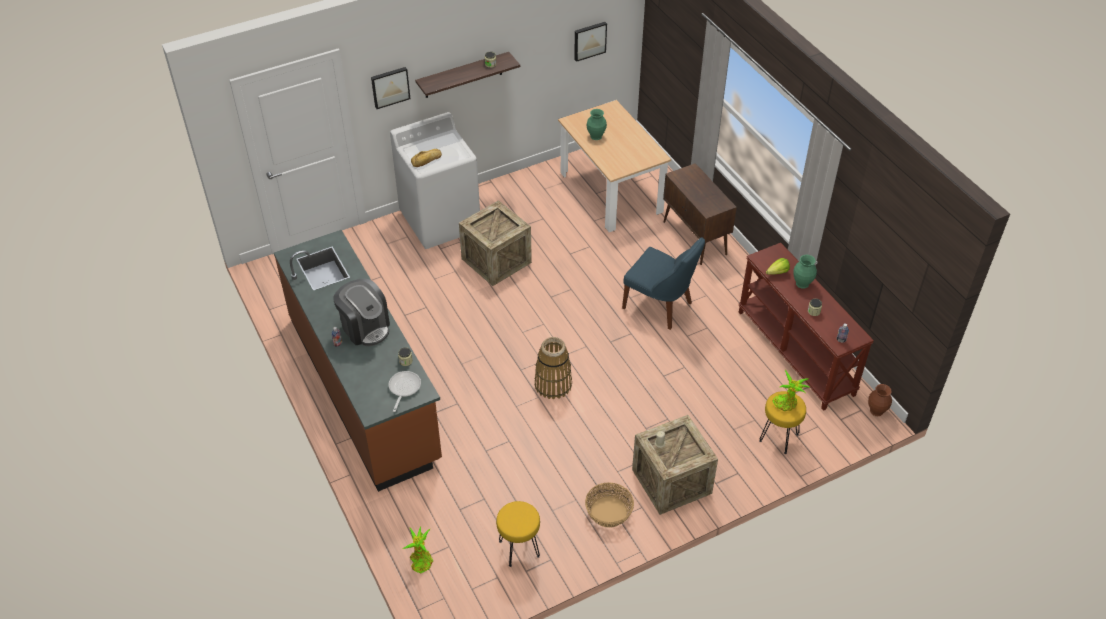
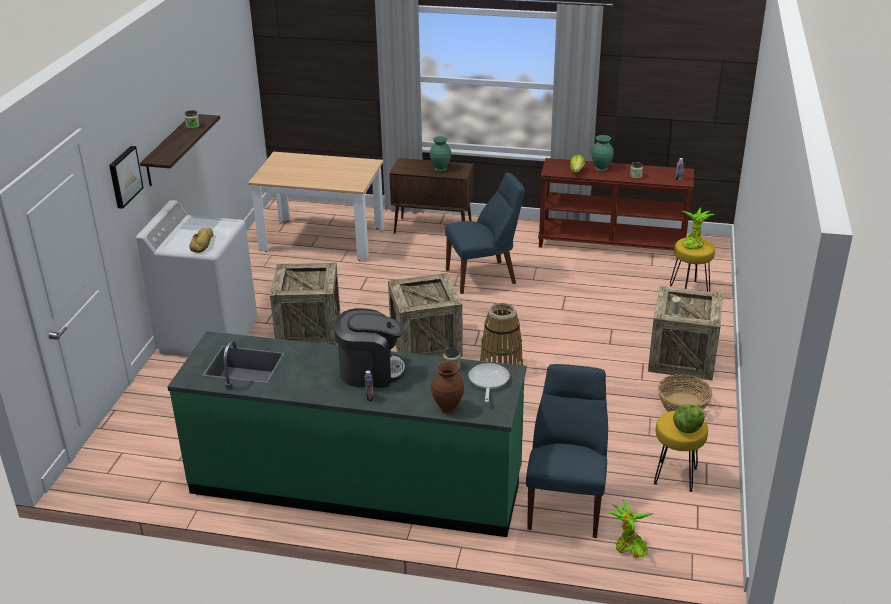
camera: 50 degrees left, 15 degrees down
brown counter [274,230,442,492] -> green counter [167,331,526,537]
frying pan [389,371,421,412] -> frying pan turned 45 degrees clockwise [469,363,510,403]
picture [574,22,607,62] -> none
green vase [587,109,607,140] -> green vase moved to [430,136,451,171]
brown vase [868,384,892,416] -> brown vase moved to [431,361,464,413]
none -> crate [388,273,463,357]
none -> blue chair [526,364,608,538]
none -> lettuce [673,404,706,433]

